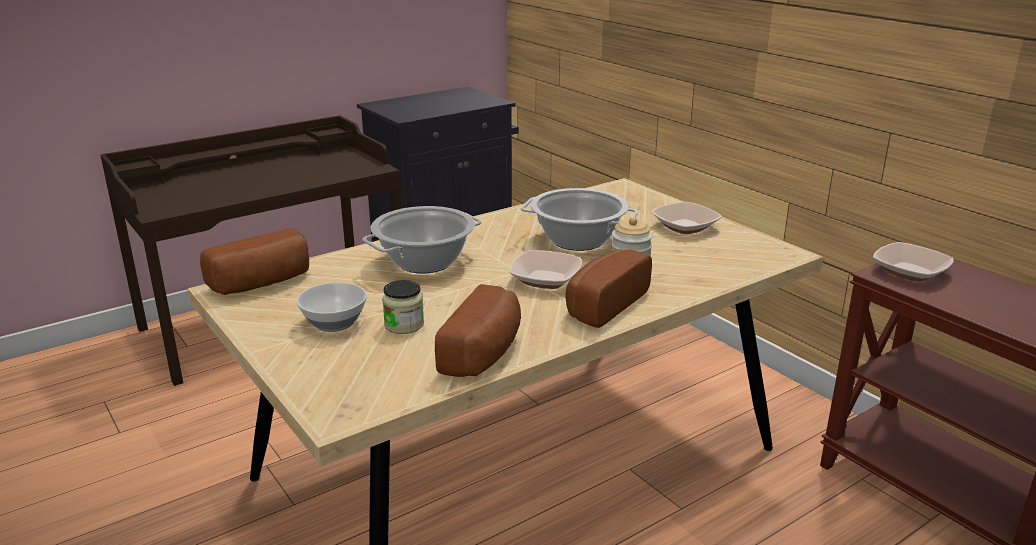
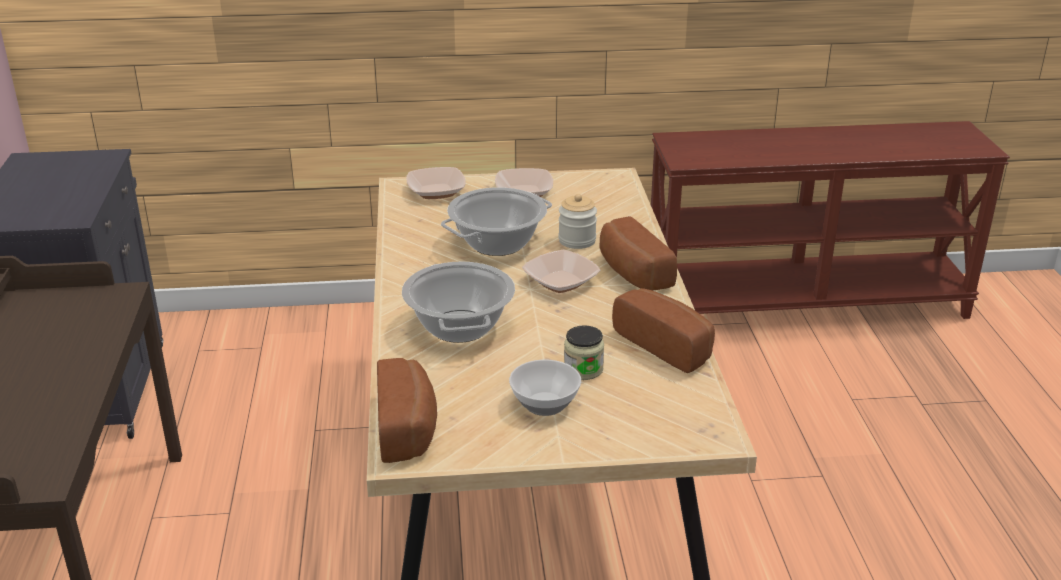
camera: 60 degrees left, 5 degrees up
bowl [873,242,954,282] -> bowl moved to [407,167,466,199]

